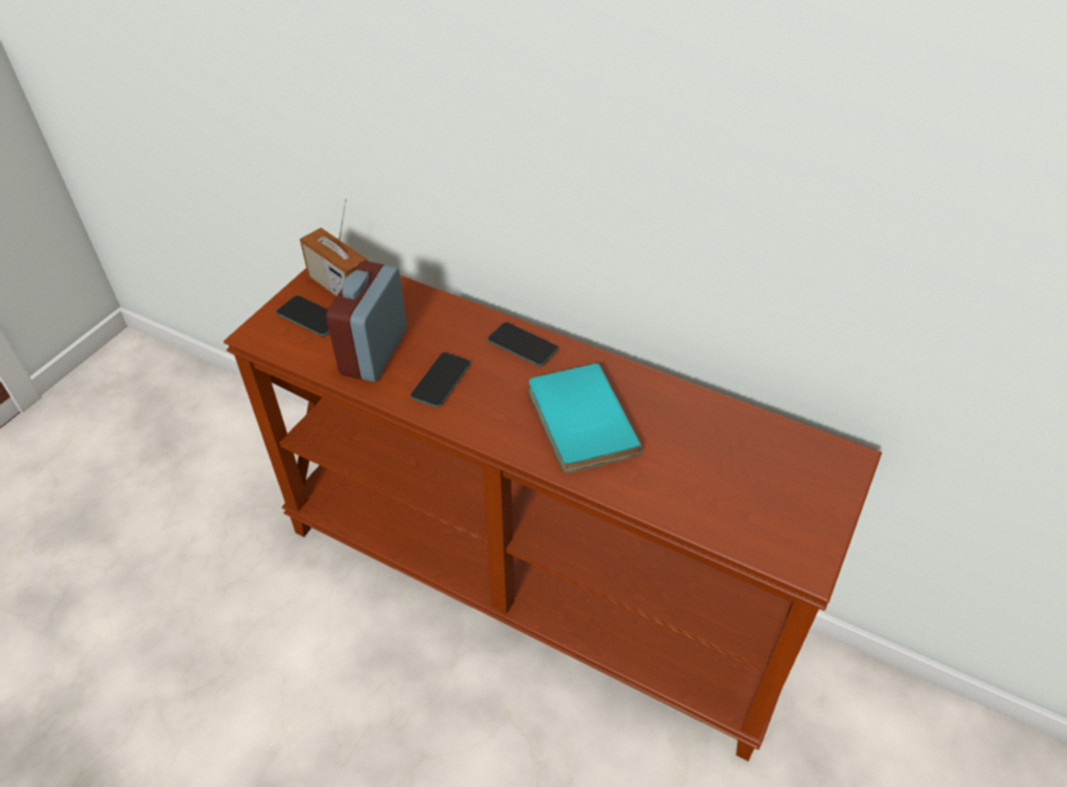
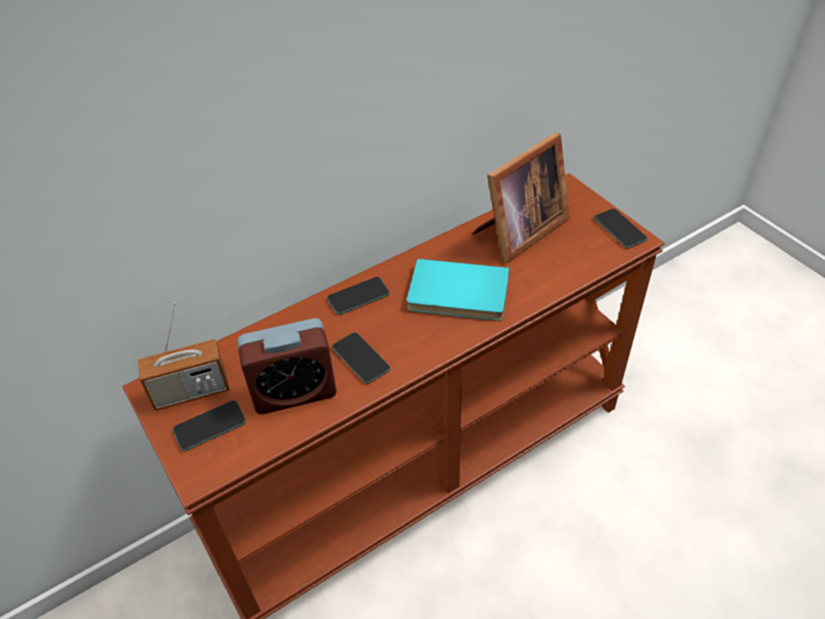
camera: 60 degrees left, 0 degrees up
alarm clock [326,261,407,382] -> alarm clock turned 60 degrees counterclockwise [237,318,337,414]
none -> picture frame [472,133,570,263]
none -> phone [594,209,647,248]

